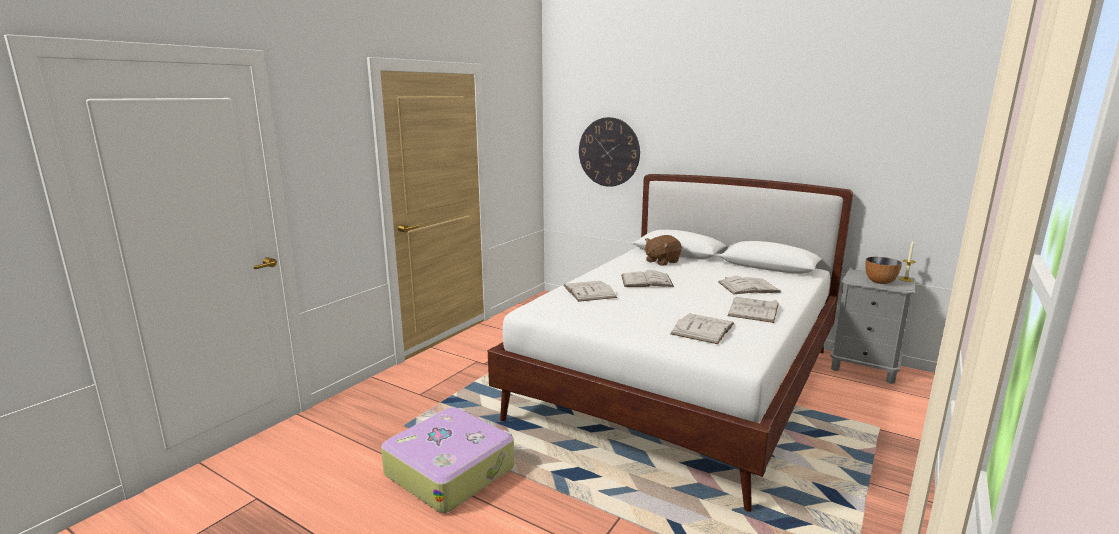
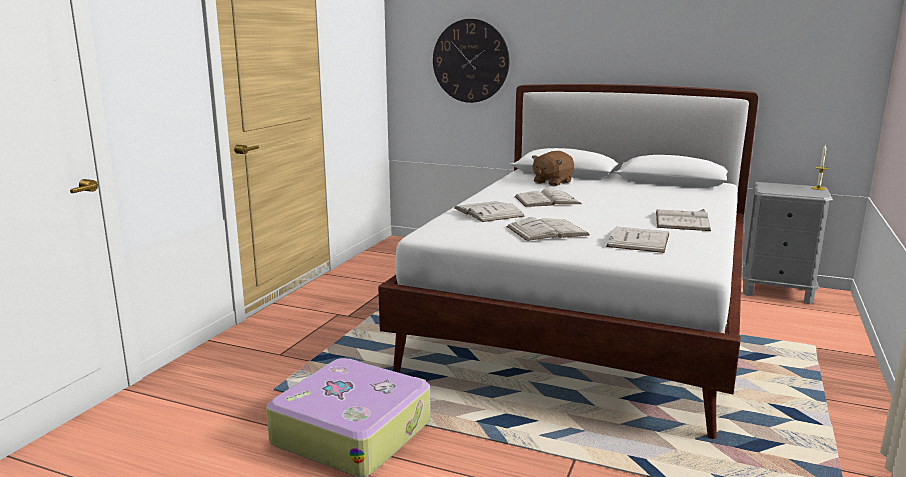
camera: 10 degrees left, 0 degrees up
white book [718,276,782,294] -> white book moved to [506,217,590,241]
bowl [865,257,902,284] -> none

